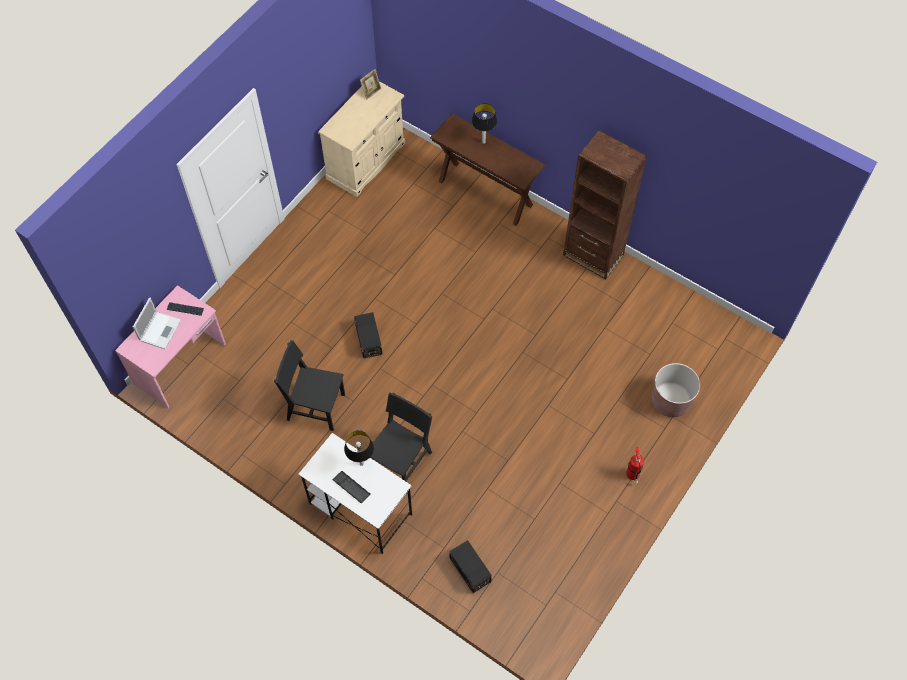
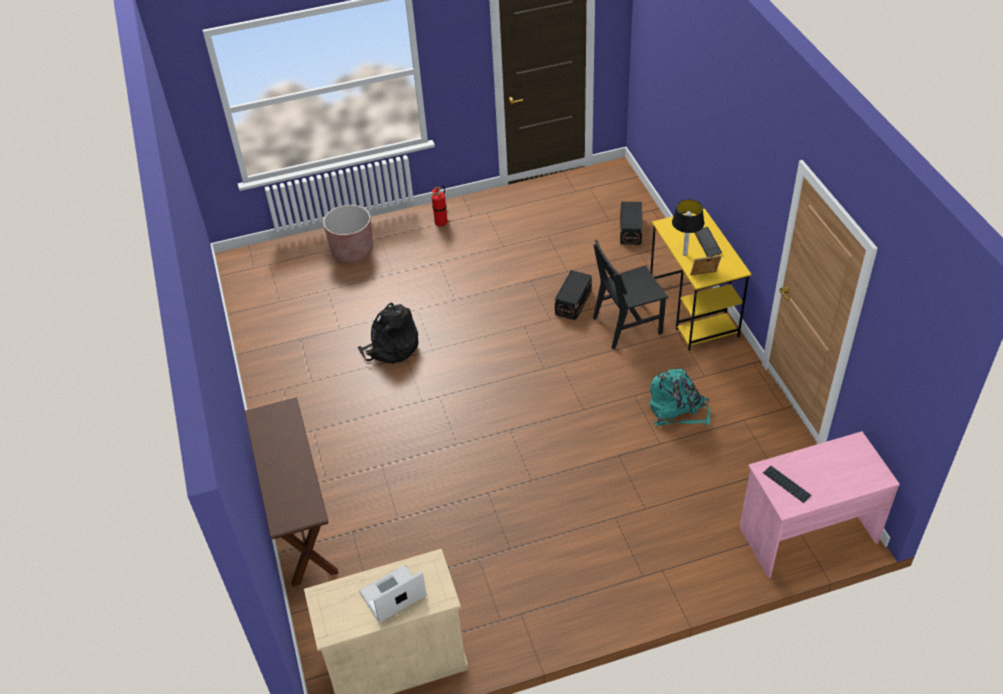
camera: 140 degrees left, 15 degrees down
laptop [133,298,181,349] -> laptop moved to [359,564,427,622]
black chair [274,340,345,431] -> turquoise backpack [650,369,710,426]
white desk [298,433,412,554] -> yellow desk [650,209,752,351]
black storage box [354,312,383,359] -> black storage box moved to [555,270,592,320]
picture frame [360,69,381,100] -> picture frame moved to [690,255,721,276]
table lamp [472,103,497,144] -> none
brown bookcase [563,130,647,280] -> none
none -> black backpack [358,302,418,364]

